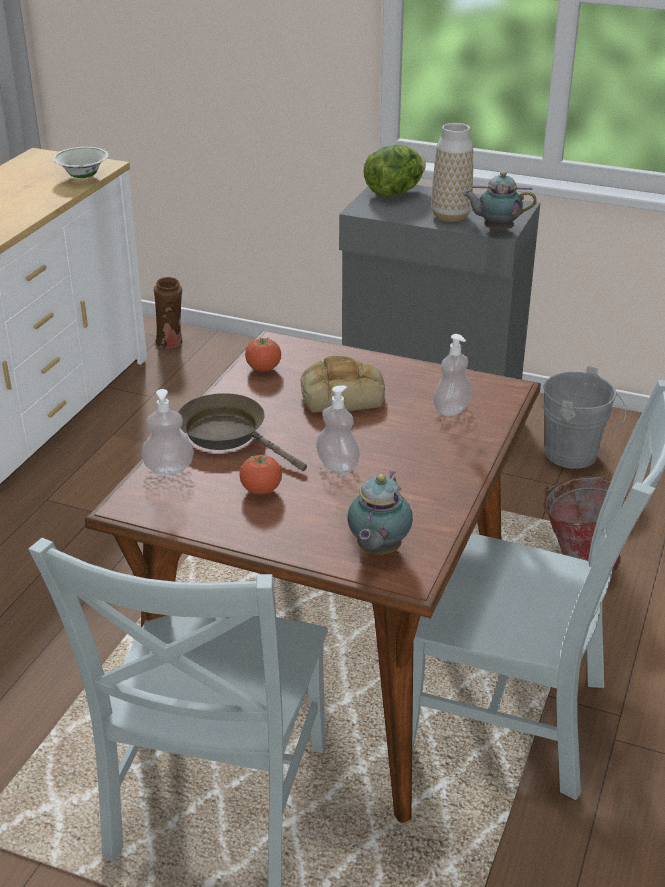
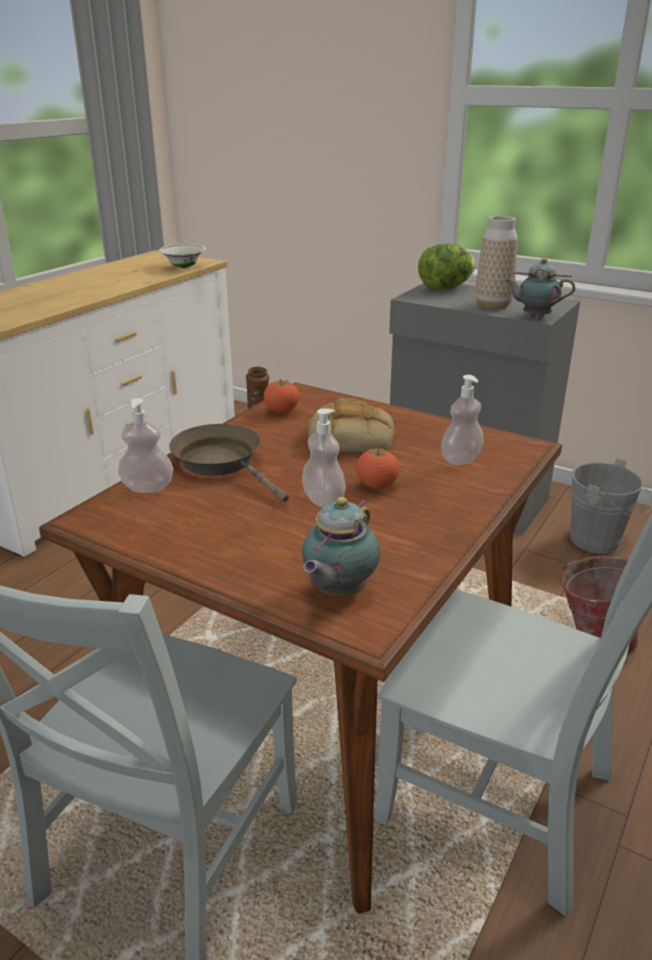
camera: 10 degrees right, 5 degrees down
tomato [240,454,282,494] -> tomato moved to [356,448,399,489]

